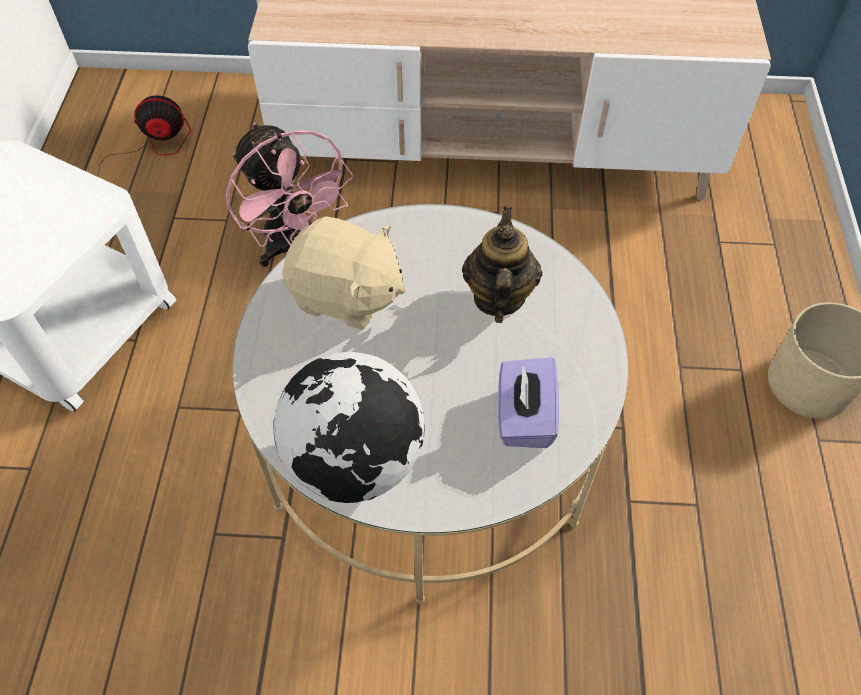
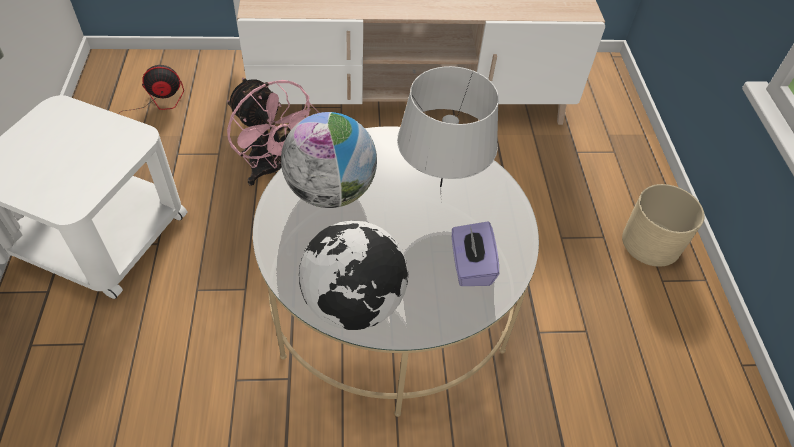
camera: 10 degrees left, 5 degrees down
beige plush toy [282,216,406,330] -> globe [281,112,377,208]
teapot [462,206,542,323] -> grey table lamp [397,66,499,187]

